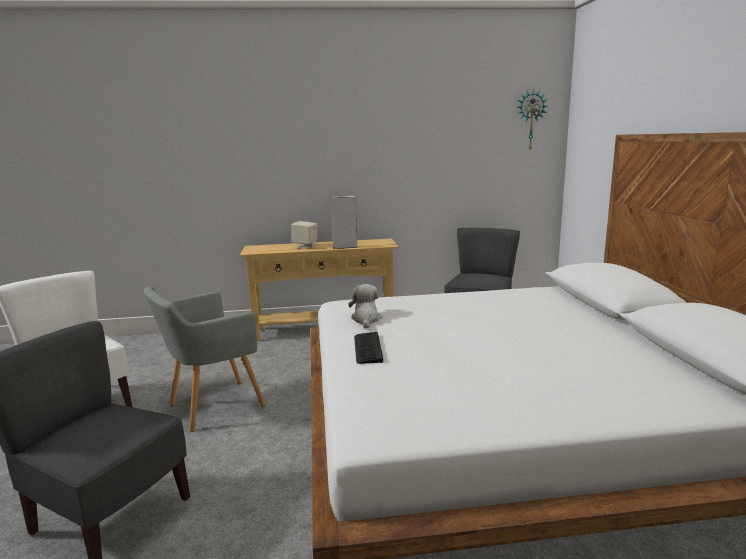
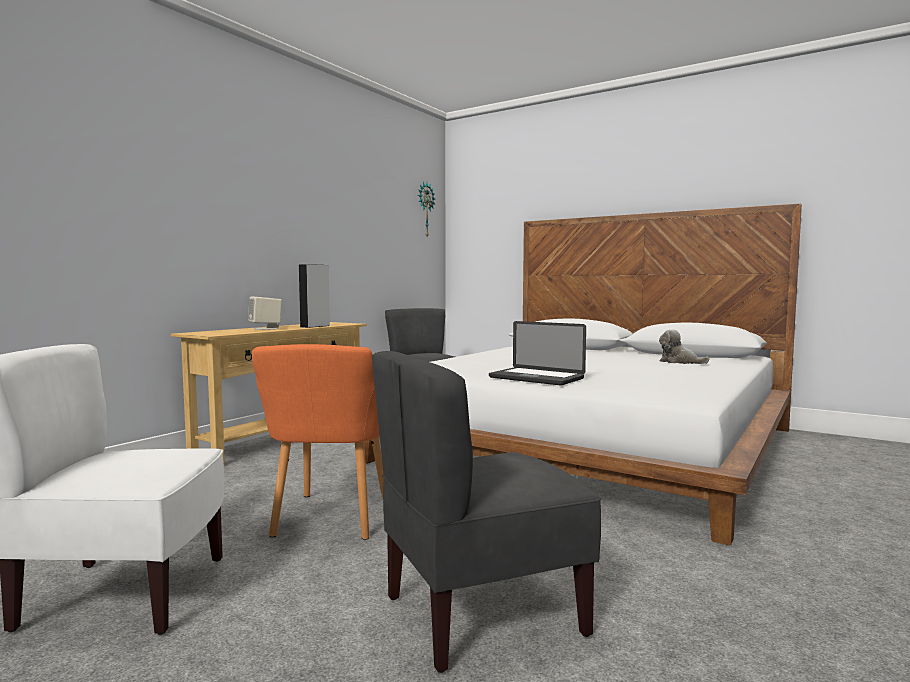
camera: 50 degrees left, 10 degrees down
grey armchair [144,286,266,432] -> orange armchair [252,344,384,540]
plush toy [348,284,383,328] -> plush toy moved to [659,329,709,364]
keyboard [354,332,383,364] -> laptop [489,321,586,386]

